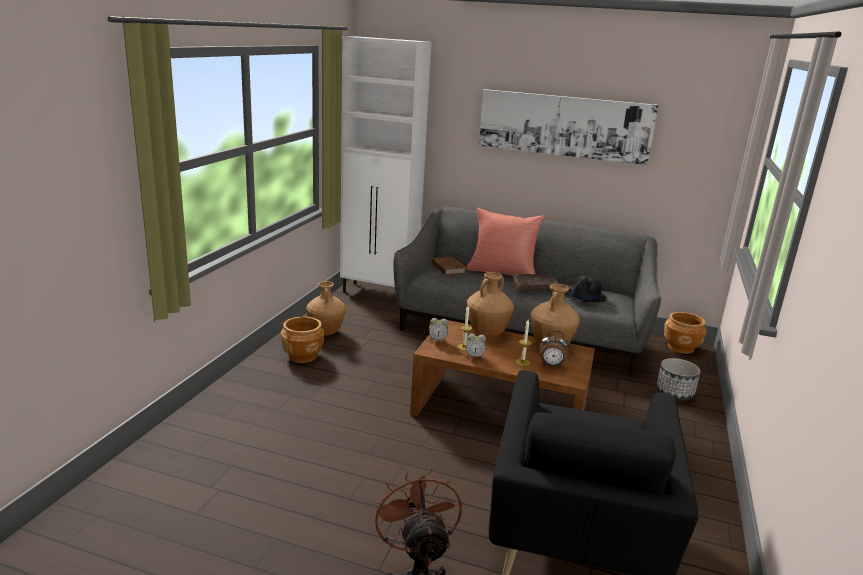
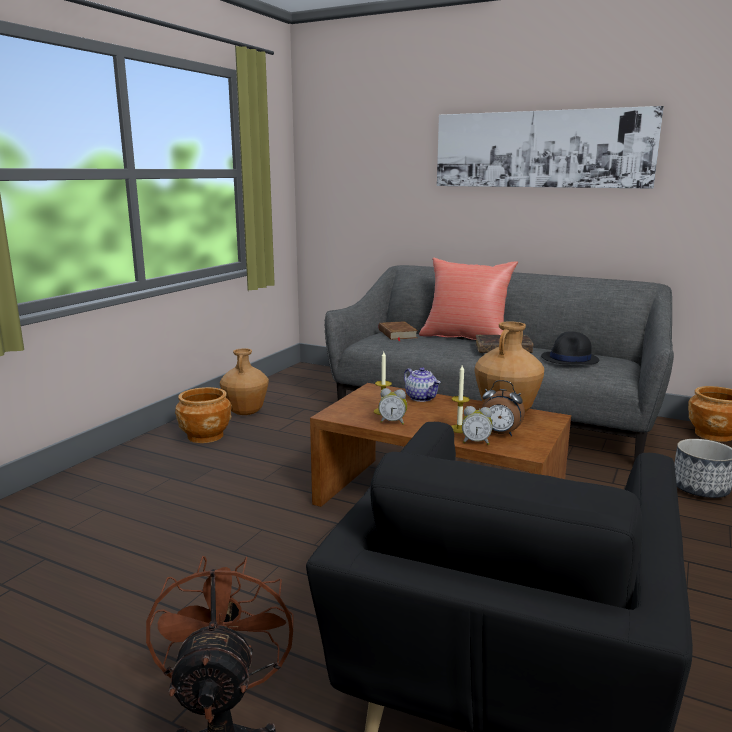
camera: 10 degrees right, 5 degrees down
white cabinet [340,36,432,292] -> none
alarm clock [429,318,448,342] -> alarm clock moved to [462,406,492,445]
brown vase [467,272,514,337] -> teapot [404,367,441,402]

